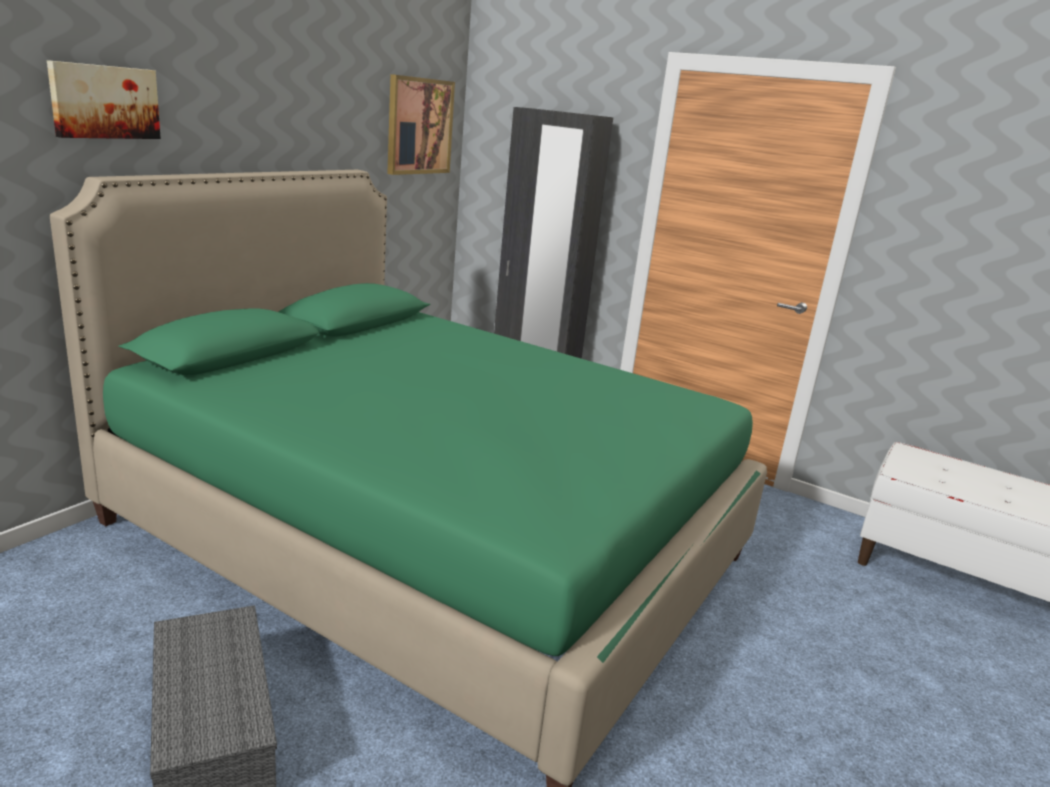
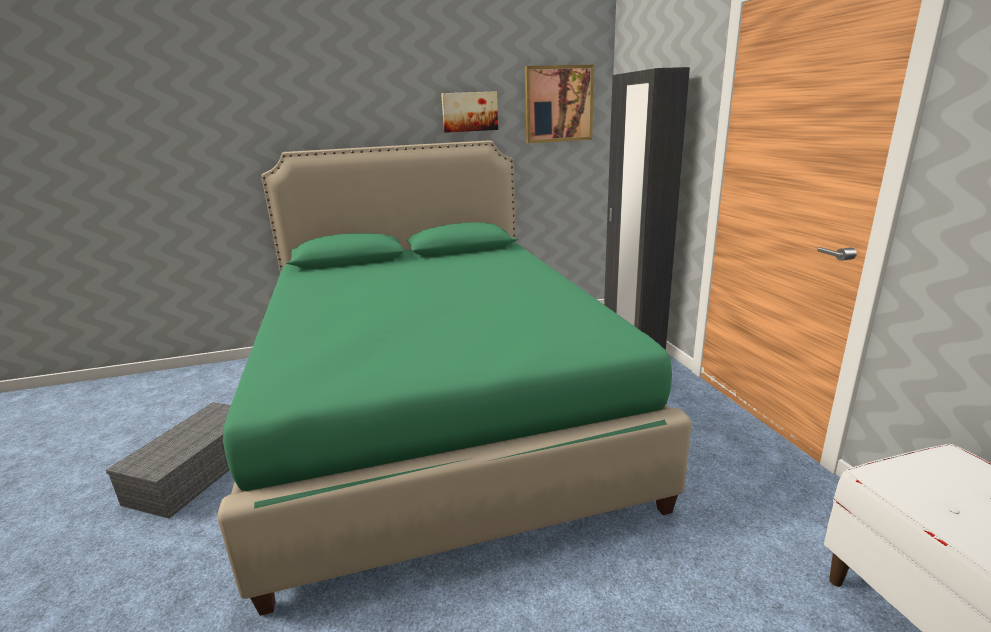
camera: 45 degrees right, 0 degrees up
picture [47,60,161,139] -> picture moved to [441,91,498,133]

